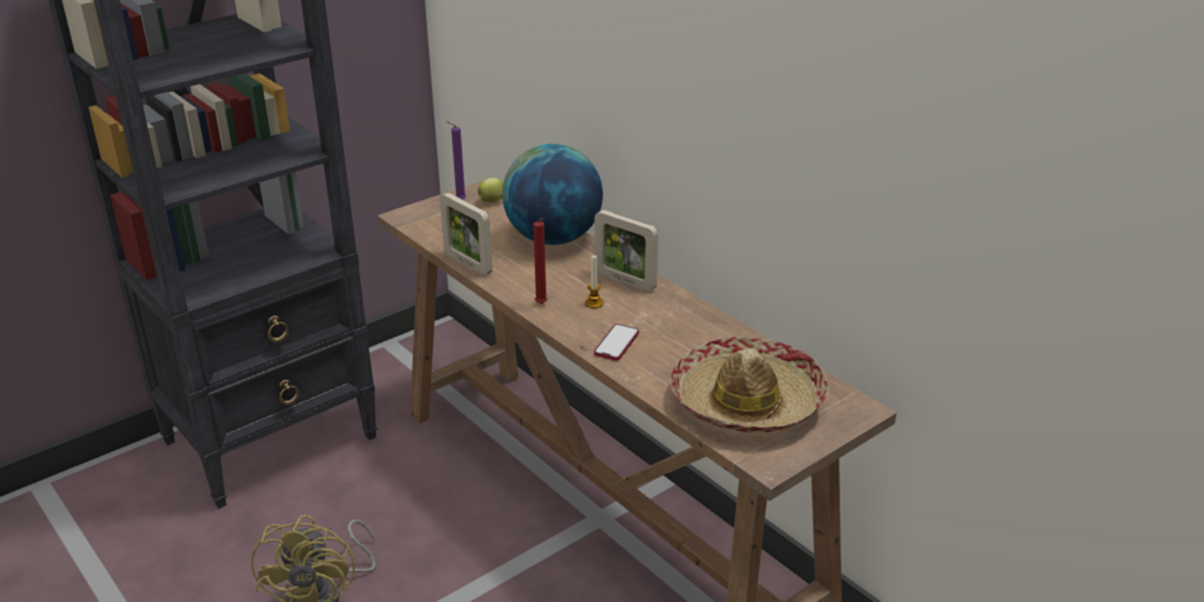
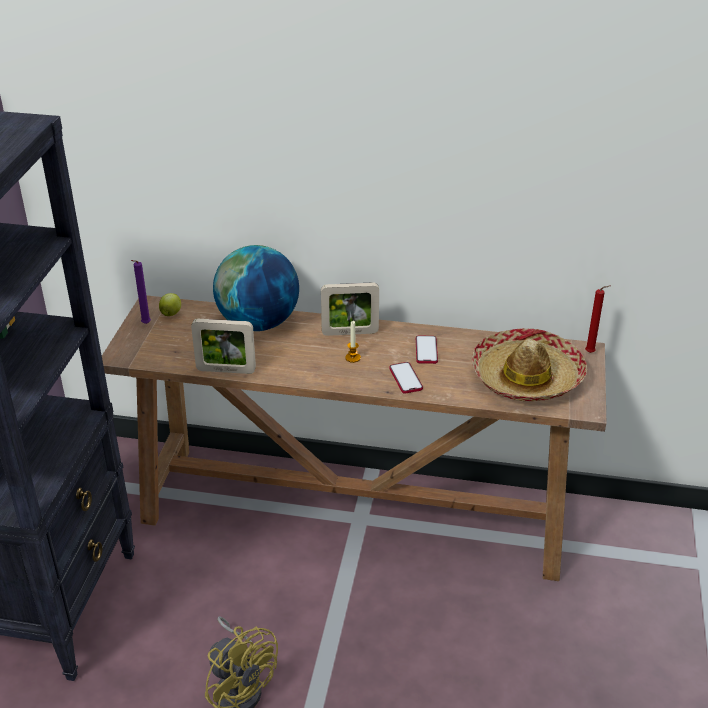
camera: 40 degrees left, 5 degrees up
red candle [533,218,548,304] -> red candle moved to [585,285,610,353]
none -> phone [416,336,438,364]

